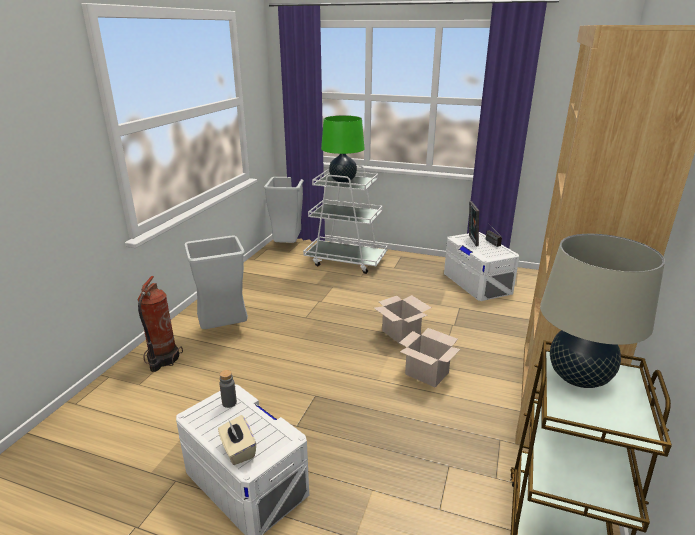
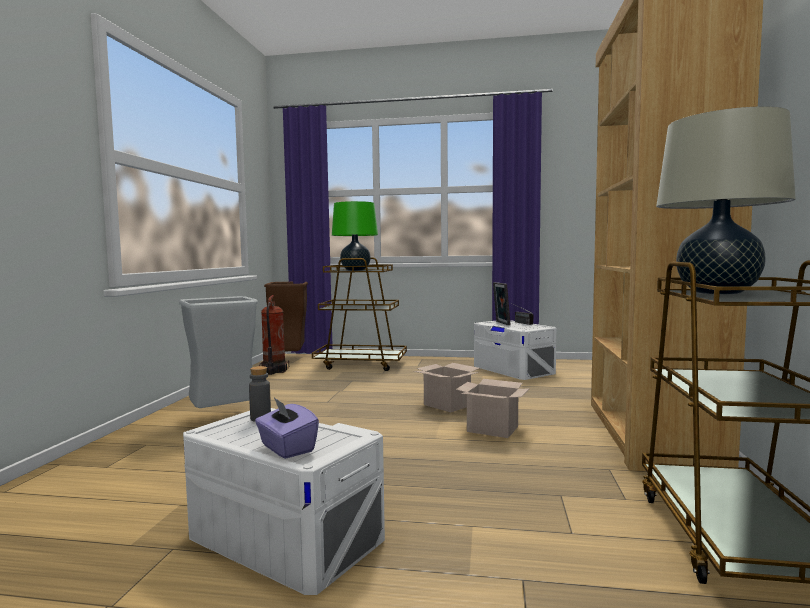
camera: 10 degrees left, 20 degrees down
fire extinguisher [138,276,183,372] -> fire extinguisher moved to [259,295,289,375]
beige tissue box [218,415,256,465] -> purple tissue box [255,398,319,459]
grey trash can [264,177,304,243] -> brown trash can [264,282,308,351]
white cart [303,165,388,274] -> brown cart [312,257,407,371]

